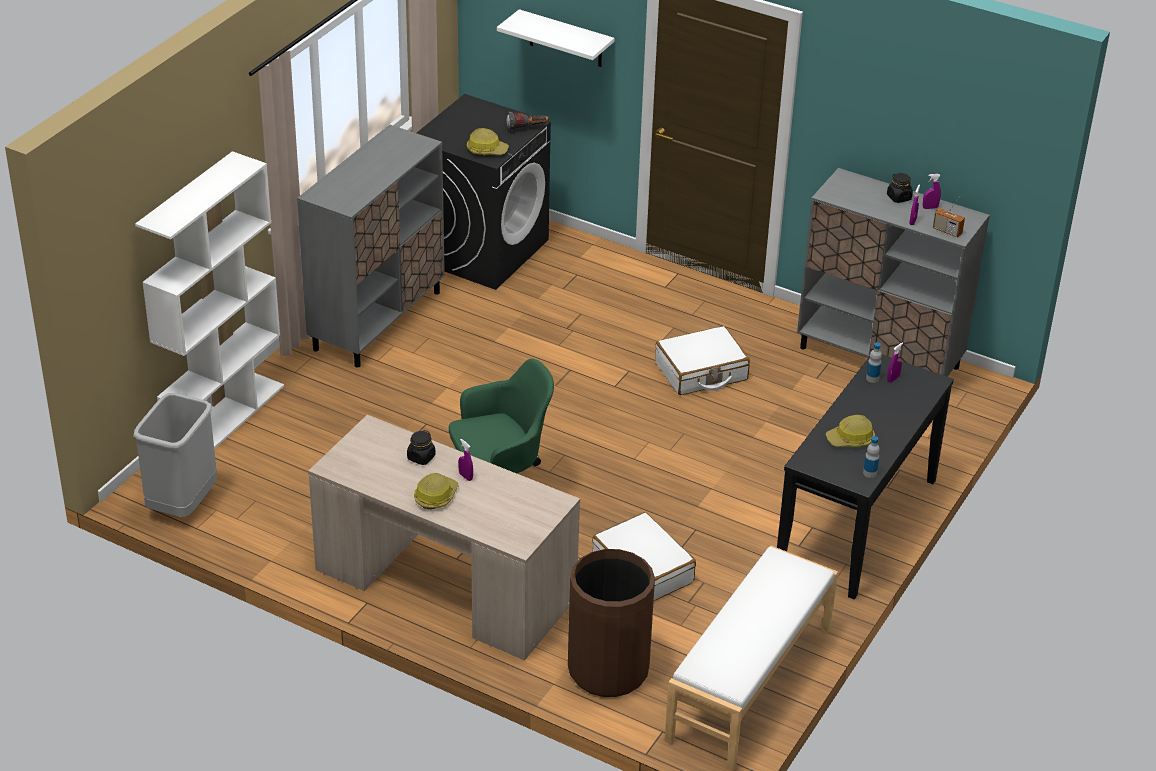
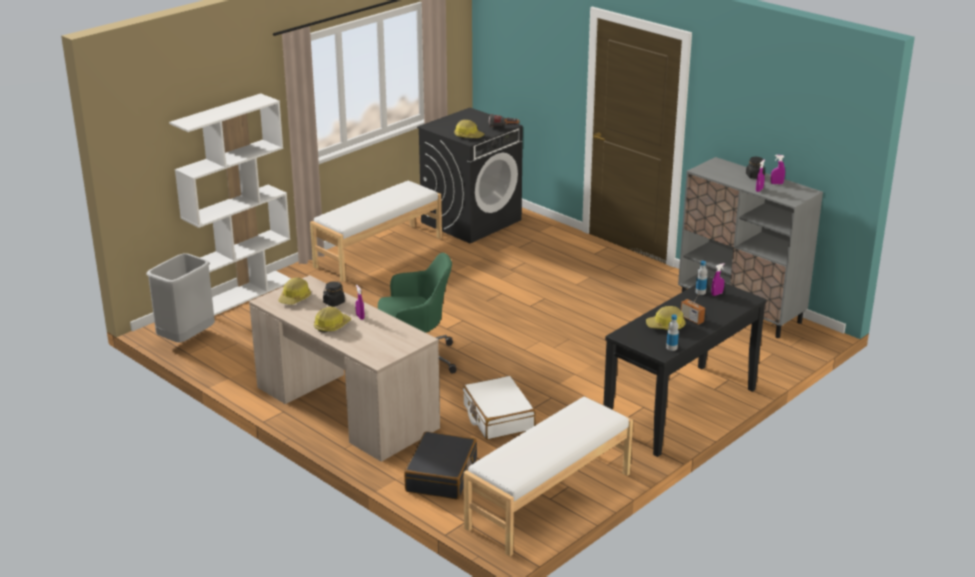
camera: 15 degrees right, 10 degrees down
grey cabinet [297,124,445,368] -> white bench [310,181,442,282]
white shelf [497,9,614,67] -> none
brown trash can [568,549,655,697] -> black suitcase [404,432,477,499]
white suitcase [655,326,750,395] -> none
radio [933,195,965,238] -> radio moved to [681,288,705,325]
none -> hard hat [278,277,311,305]

